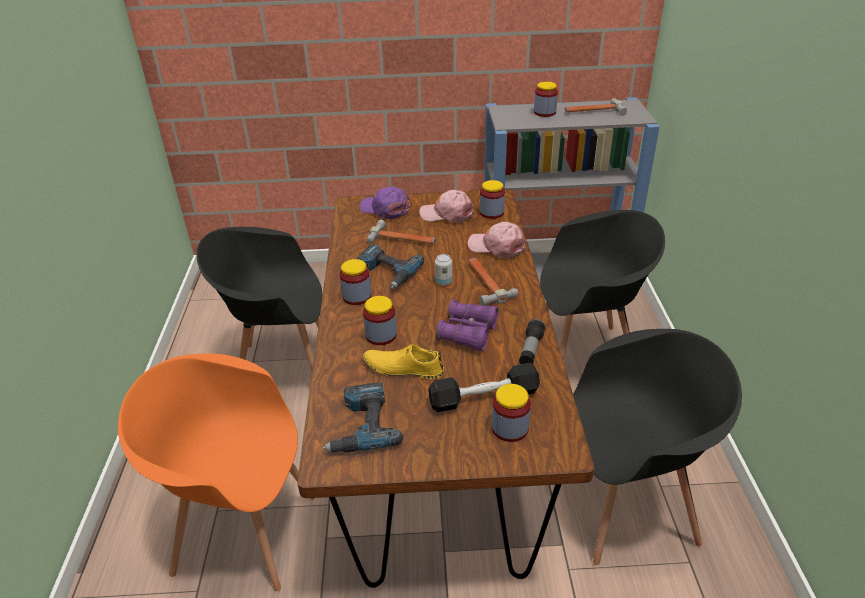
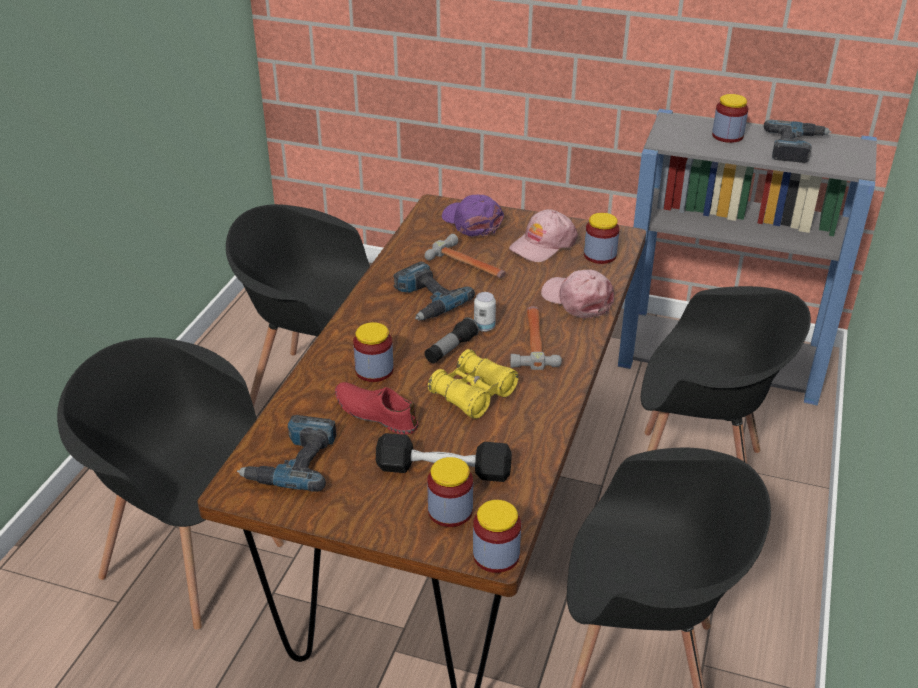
camera: 20 degrees right, 0 degrees up
orange chair [118,354,315,591] -> black chair [57,338,284,630]
jar [340,259,372,305] -> jar moved to [473,500,521,573]
yellow shoe [363,345,444,379] -> red shoe [335,382,418,435]
pink cap [419,190,474,223] -> pink cap turned 75 degrees counterclockwise [509,209,578,262]
purple binoculars [436,300,499,351] -> yellow binoculars [428,349,519,419]
flashlight [519,319,546,364] -> flashlight moved to [425,317,479,363]
hammer [565,98,627,116] -> power drill [764,120,832,163]

